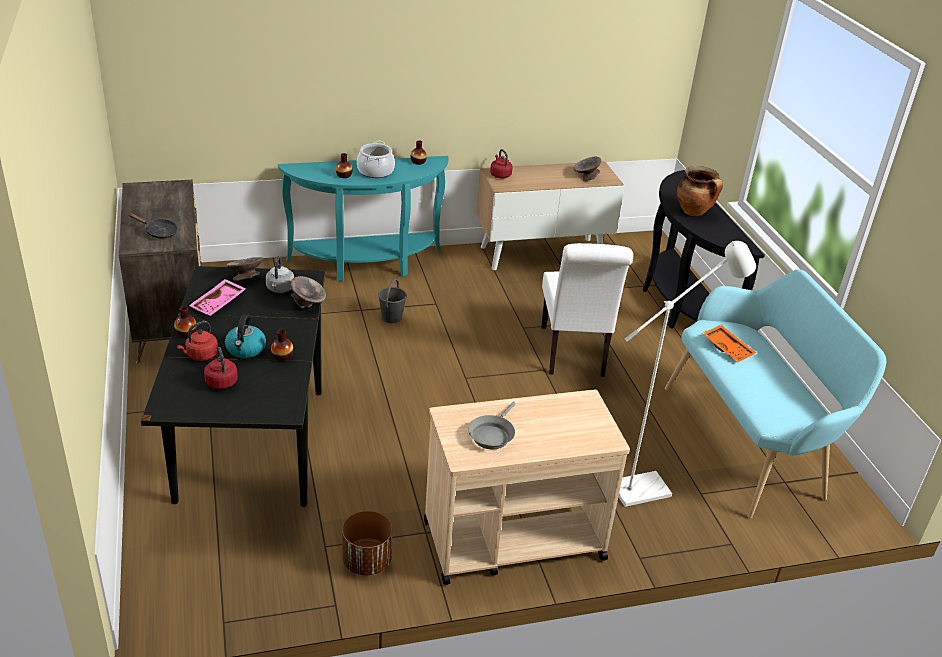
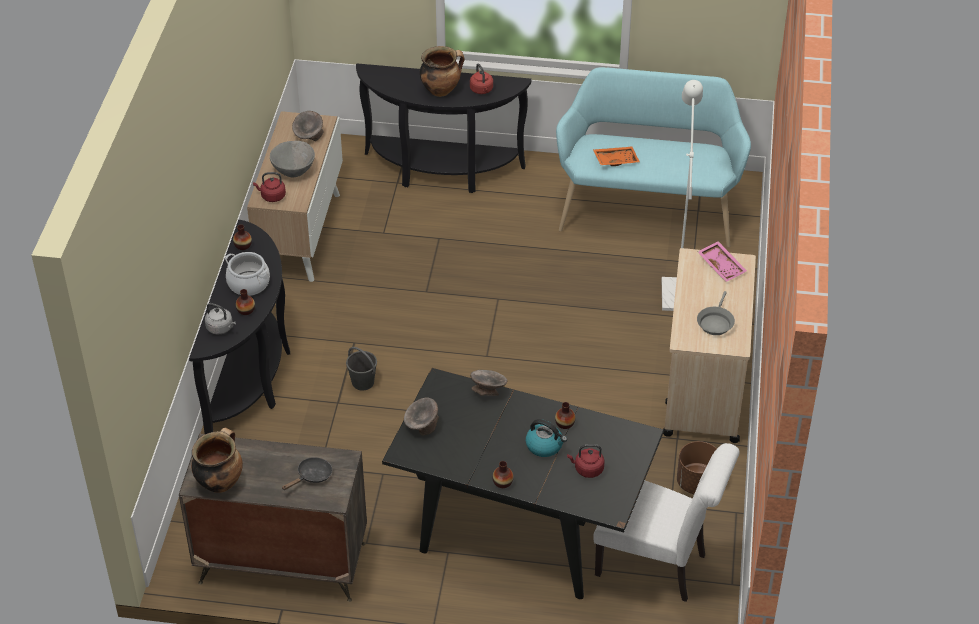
camera: 65 degrees left, 10 degrees up
red kettle [177,321,218,361] -> red kettle moved to [470,64,493,94]
pink tray [189,279,246,316] -> pink tray moved to [698,241,747,282]
grey kettle [266,256,294,293] -> grey kettle moved to [205,303,236,334]
turquoise console table [278,156,449,281] -> black console table [189,220,290,434]
grey frying pan [468,401,516,449] -> grey frying pan turned 60 degrees clockwise [697,291,735,335]
white chair [541,243,633,377] -> white chair moved to [593,443,740,602]
none -> cooking pot [191,428,243,493]
none -> grey bowl [270,141,315,177]

